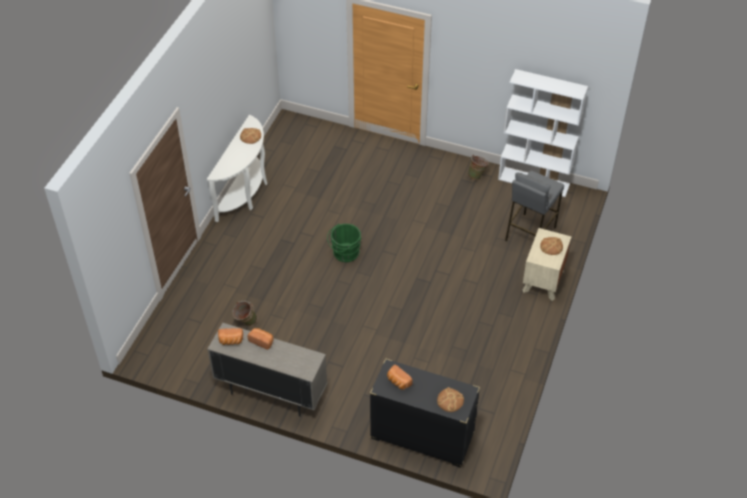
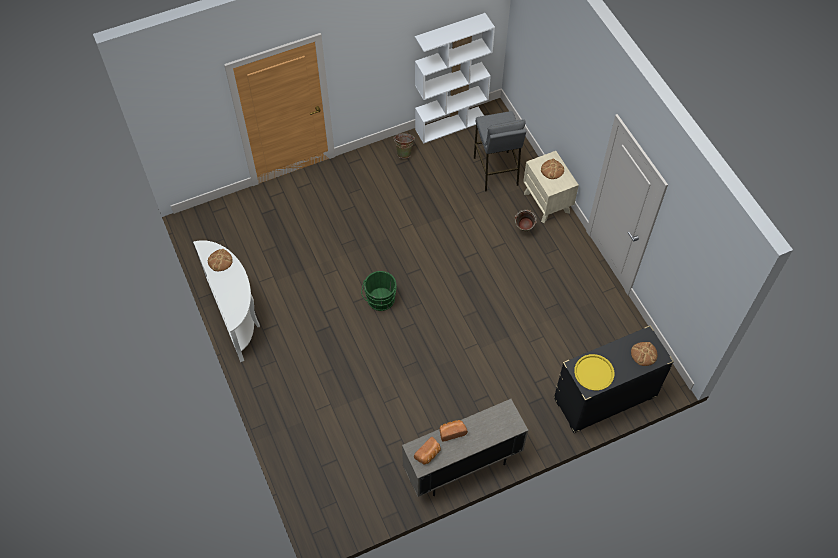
camera: 45 degrees left, 10 degrees up
green bucket [232,301,257,326] -> green bucket moved to [515,210,537,232]
bread [387,364,413,390] -> yellow tray [574,354,614,391]

